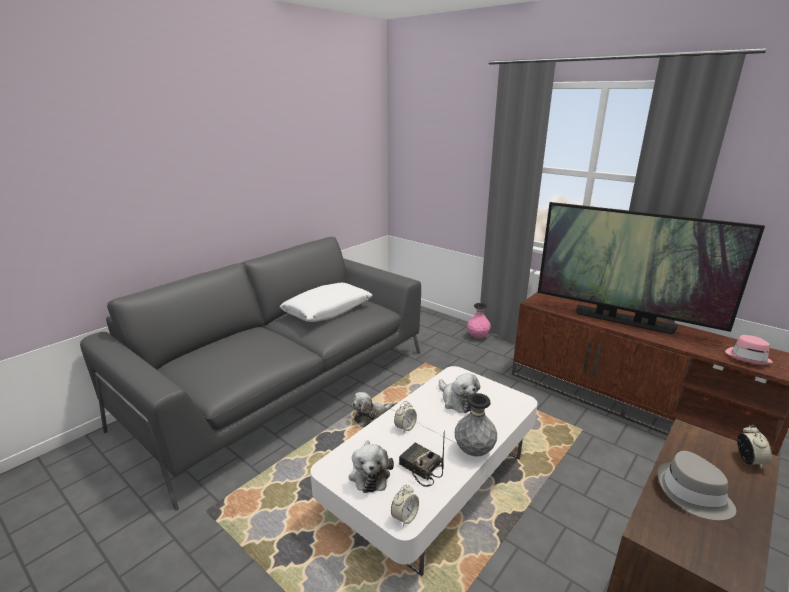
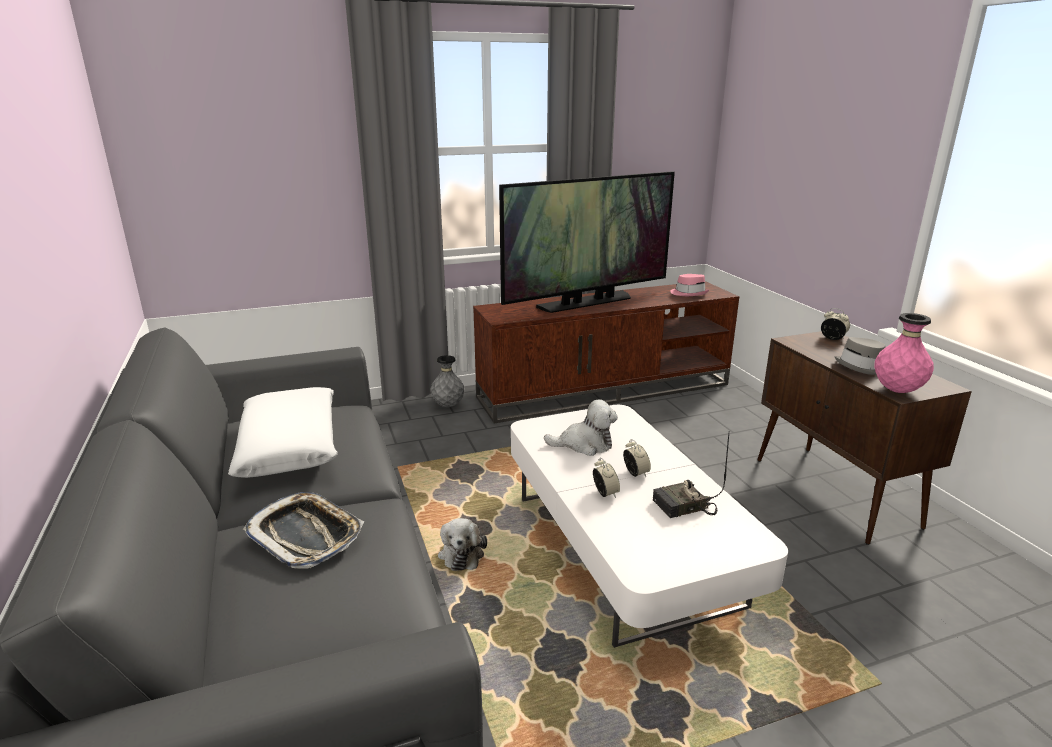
camera: 60 degrees left, 0 degrees up
plush toy [349,440,394,493] -> none
alarm clock [391,485,419,527] -> alarm clock moved to [623,439,651,477]
grey vase [455,393,497,457] -> grey vase moved to [430,355,465,407]
pink vase [467,303,491,338] -> pink vase moved to [874,313,934,393]
none -> tray [243,492,365,569]

